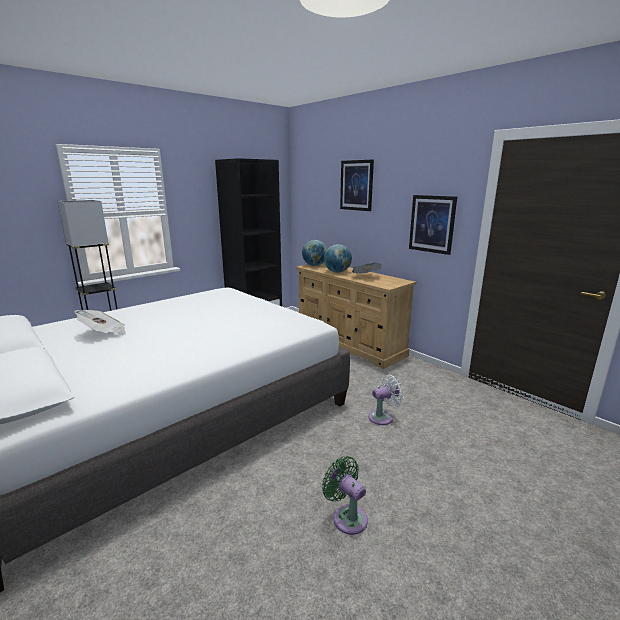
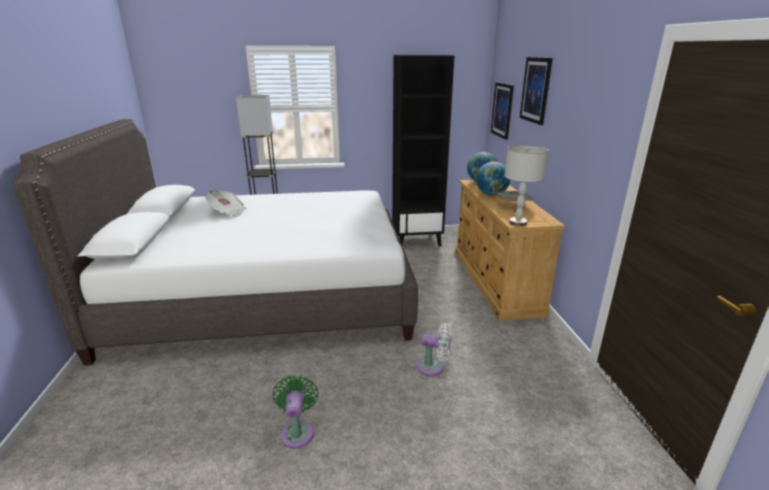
camera: 35 degrees right, 5 degrees up
picture [409,195,457,255] -> picture moved to [491,82,514,140]
none -> grey table lamp [504,145,549,226]

